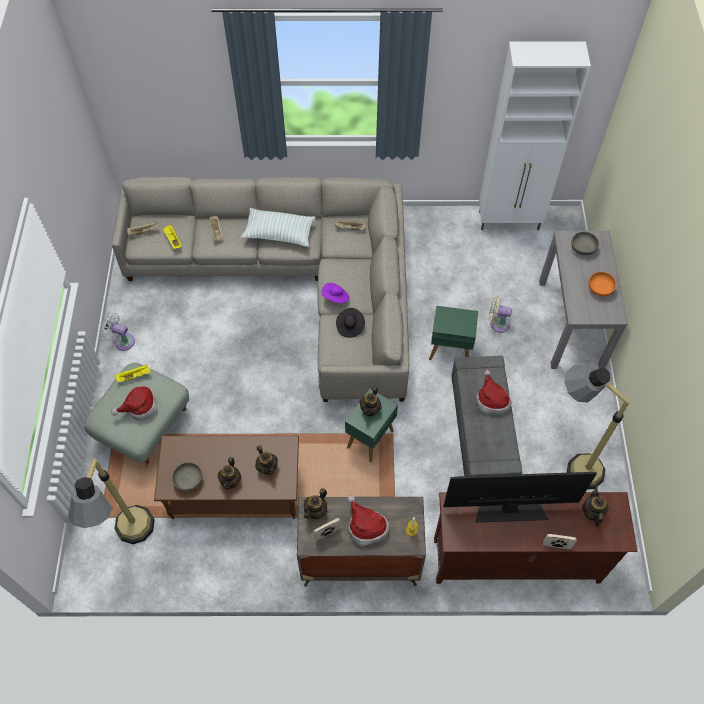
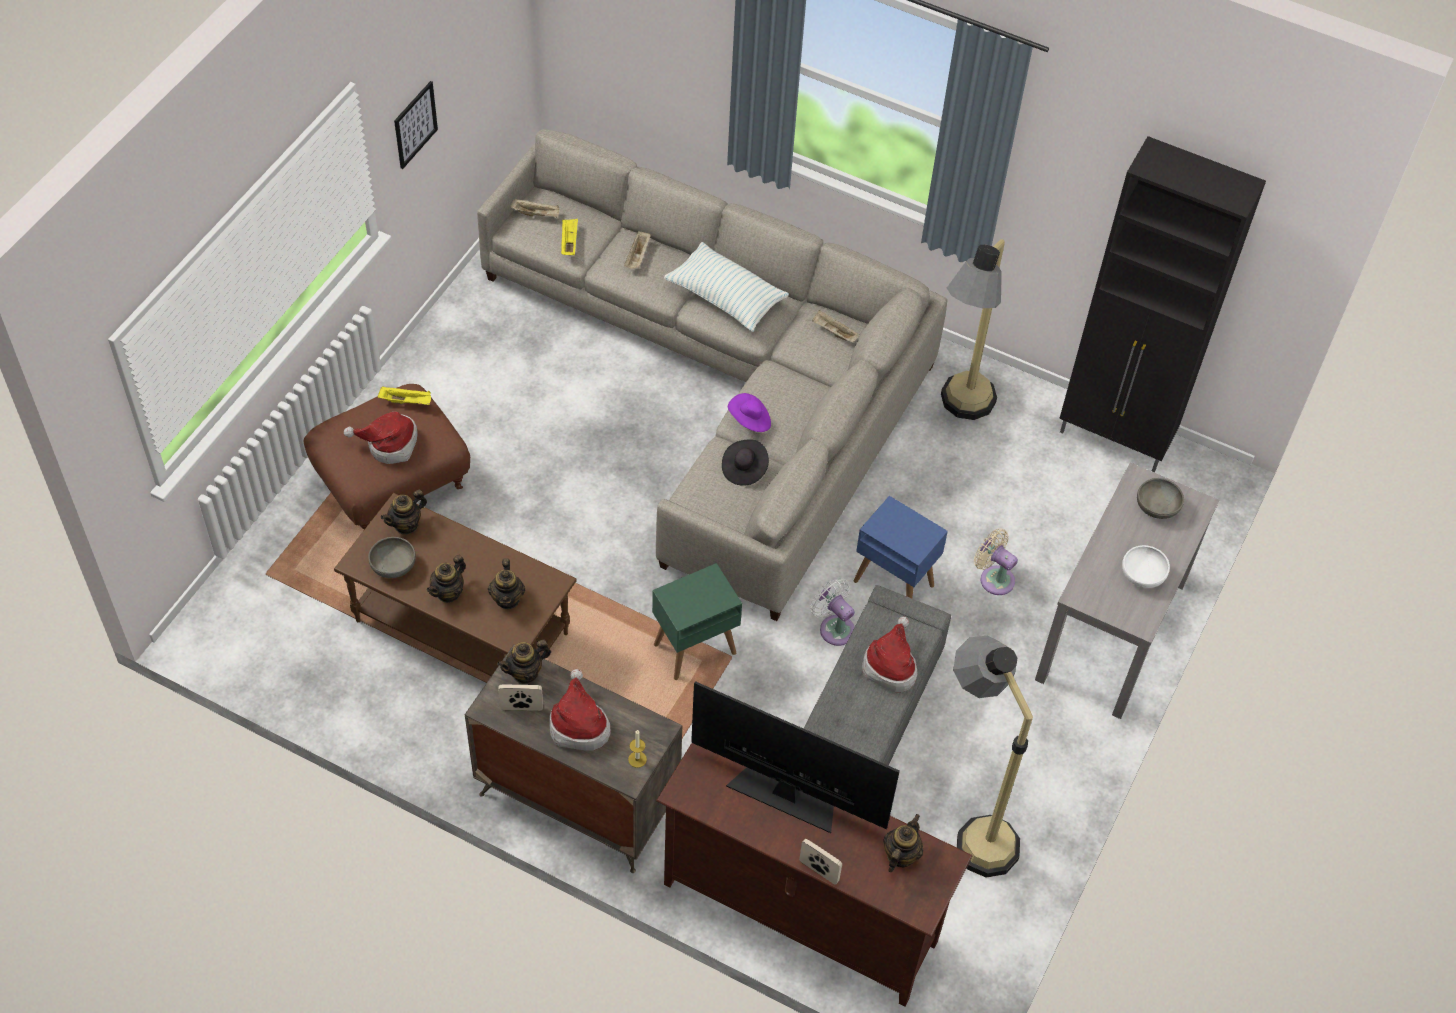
camera: 25 degrees right, 5 degrees down
floor lamp [68,458,155,544] -> floor lamp moved to [941,239,1005,420]
grey ottoman [84,363,189,466] -> brown ottoman [304,384,470,530]
white fan [101,313,135,351] -> white fan moved to [810,578,855,646]
teapot [359,386,382,416] -> teapot moved to [381,490,427,535]
green side table [429,306,478,360] -> blue side table [853,496,948,598]
white cabinet [479,41,591,230] -> black cabinet [1059,136,1266,472]
orange bowl [588,271,617,297] -> white bowl [1122,545,1170,588]
none -> picture [394,81,438,169]

